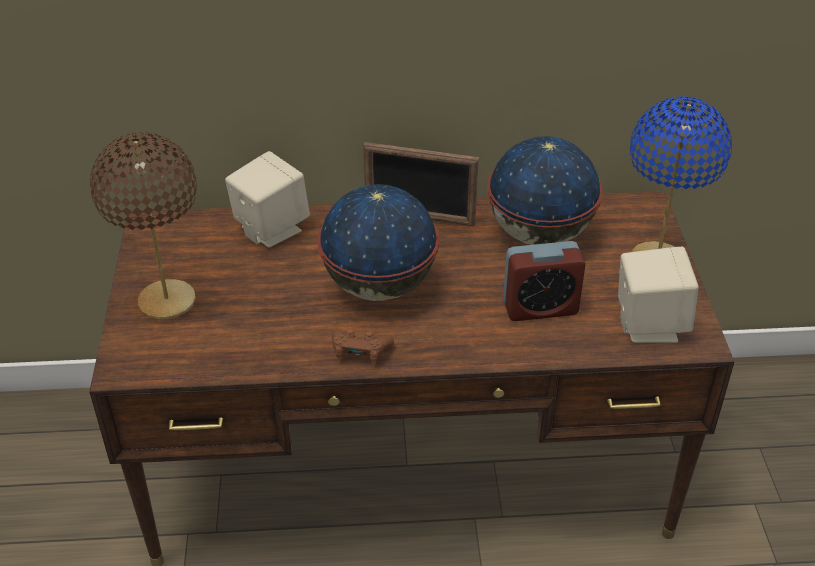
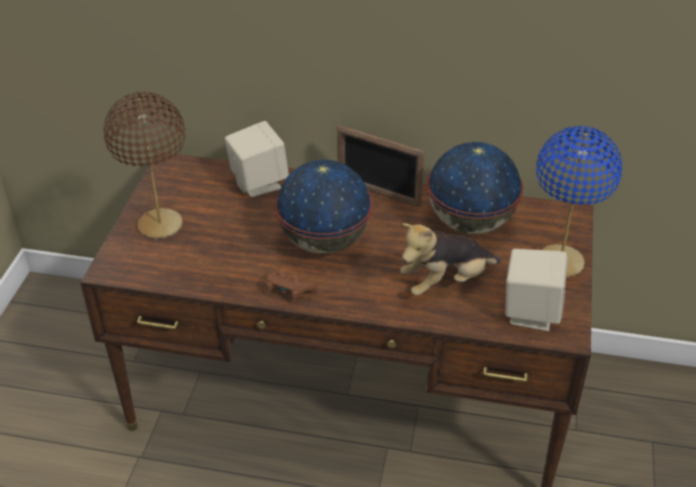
camera: 15 degrees right, 0 degrees up
alarm clock [503,241,586,321] -> plush toy [401,223,501,296]

